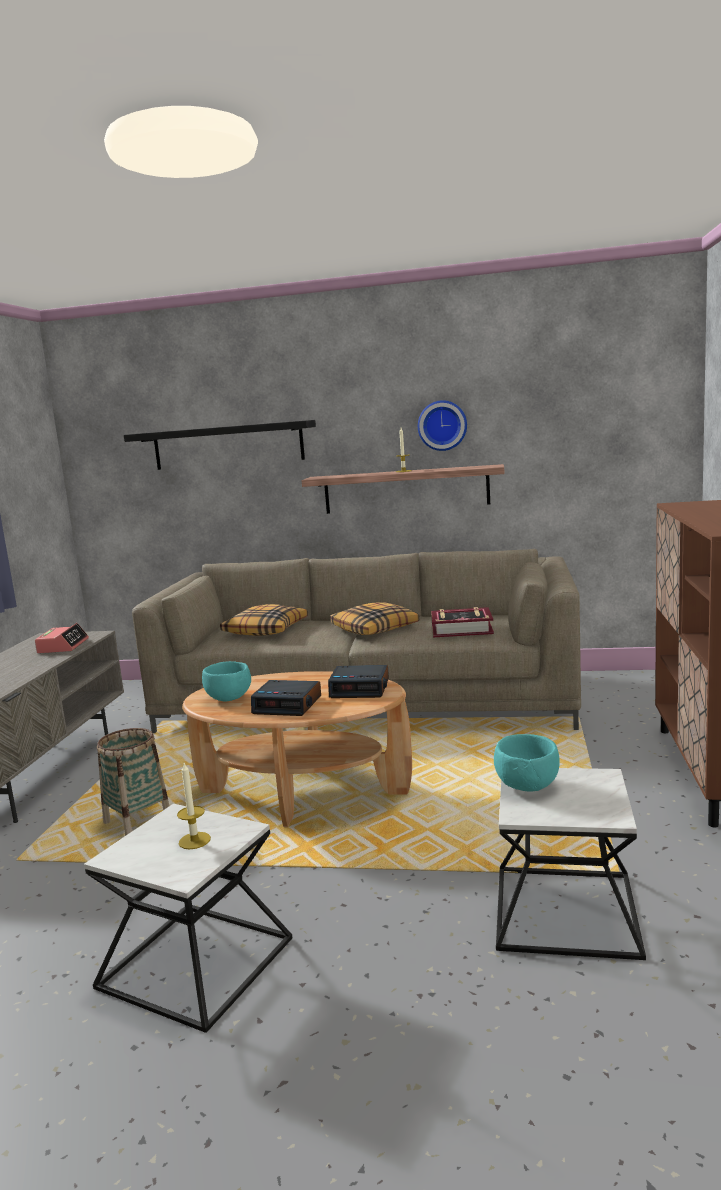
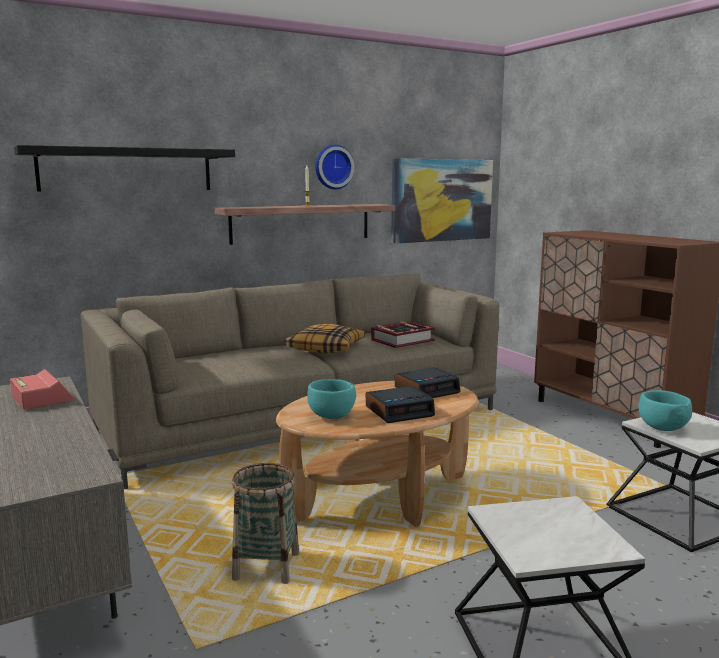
camera: 40 degrees left, 0 degrees up
candle [177,763,211,849] -> none
pillow [220,604,308,636] -> none
none -> picture [391,158,493,244]

